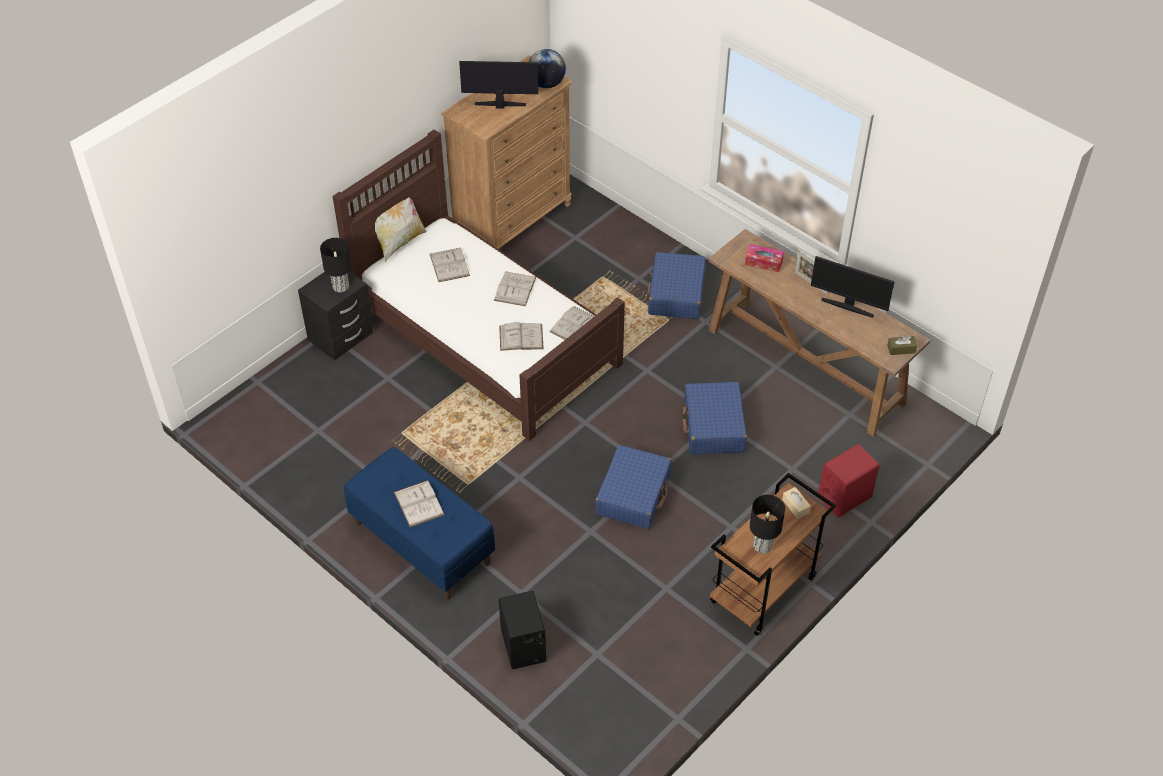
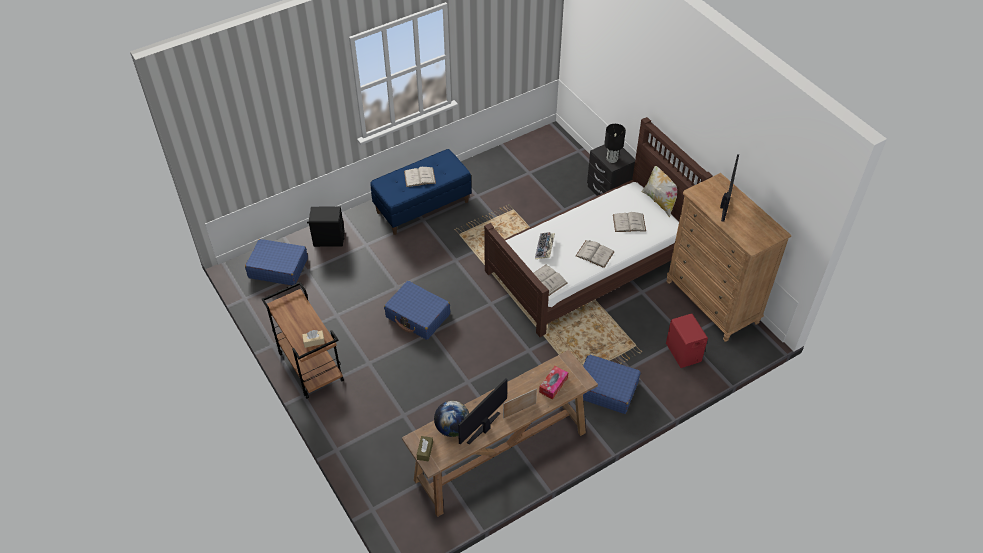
camera: 105 degrees right, 0 degrees up
white book [499,322,544,351] -> keyboard [535,232,555,259]
globe [529,49,566,88] -> globe moved to [434,401,469,437]
blue suitcase [683,382,747,454] -> blue suitcase moved to [245,239,308,285]
black table lamp [750,495,785,553] -> none
red speaker [818,444,880,518] -> red speaker moved to [666,313,708,368]

